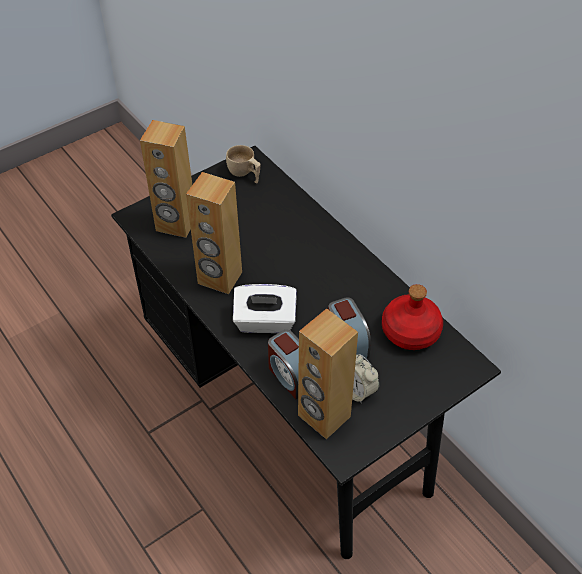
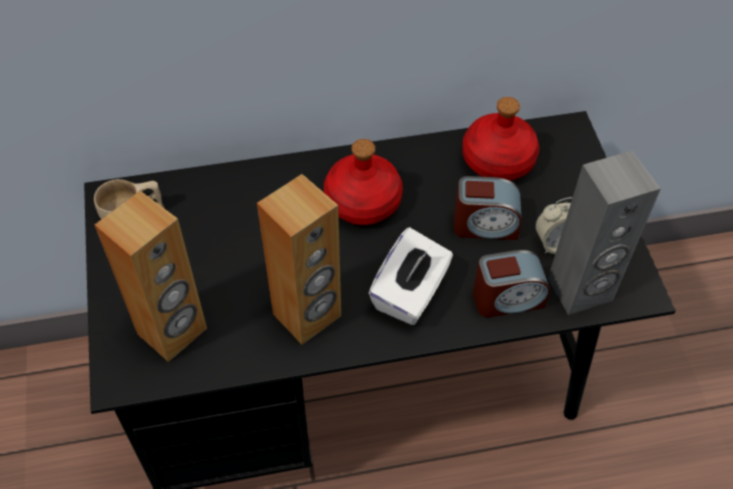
camera: 65 degrees left, 5 degrees up
brown speaker [298,308,358,439] -> grey speaker [548,151,661,315]
none -> red bottle [324,139,403,225]

